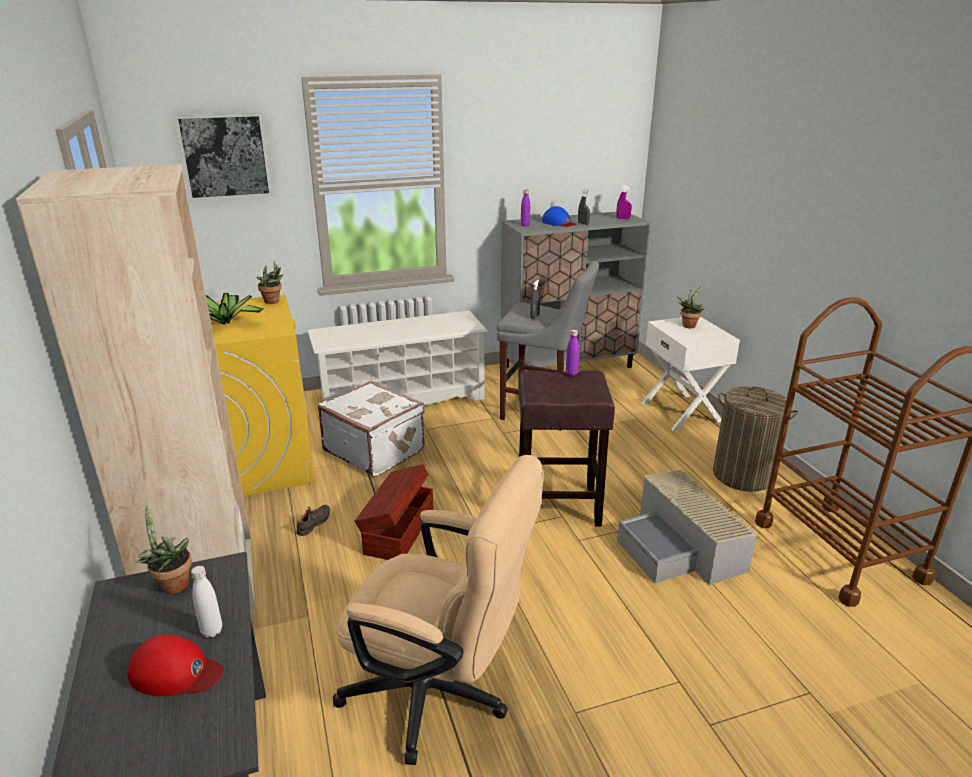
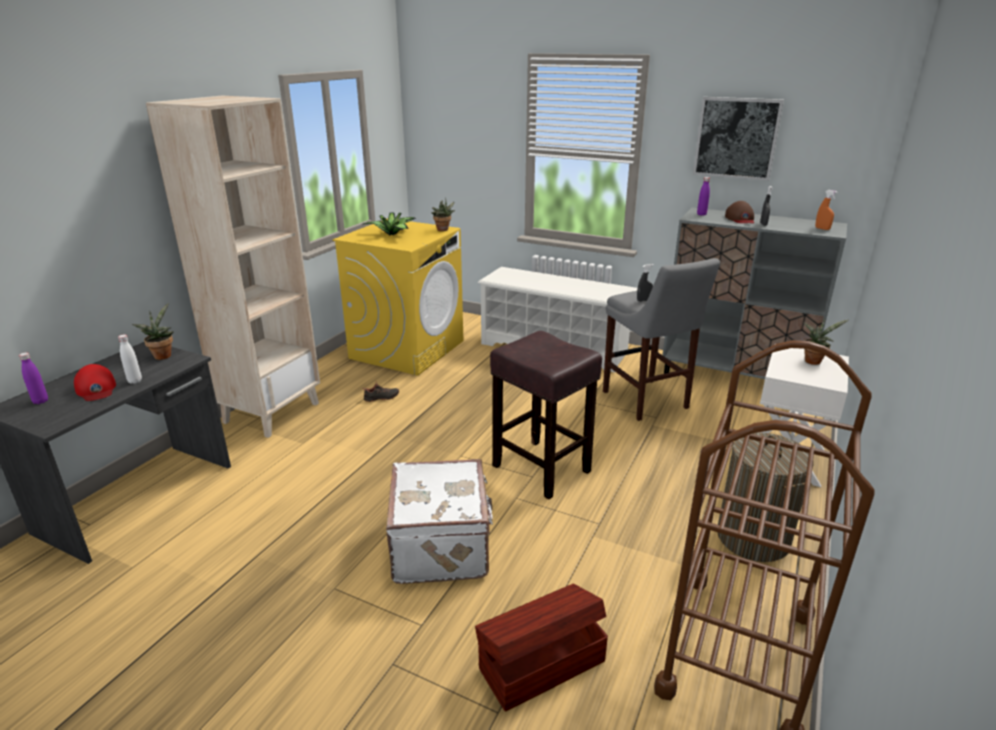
camera: 45 degrees right, 0 degrees up
picture [174,112,273,201] -> picture moved to [693,97,784,181]
white suitcase [318,381,425,477] -> white suitcase moved to [386,459,493,584]
beige office chair [333,455,544,765] -> none
brown storage box [355,464,433,560] -> brown storage box moved to [475,584,608,712]
blue cap [542,206,577,227] -> brown cap [725,201,754,223]
purple bottle [566,330,579,376] -> purple bottle moved to [19,352,48,404]
purple spray bottle [616,185,632,219] -> orange spray bottle [815,190,838,230]
grey storage box [617,470,758,585] -> none

